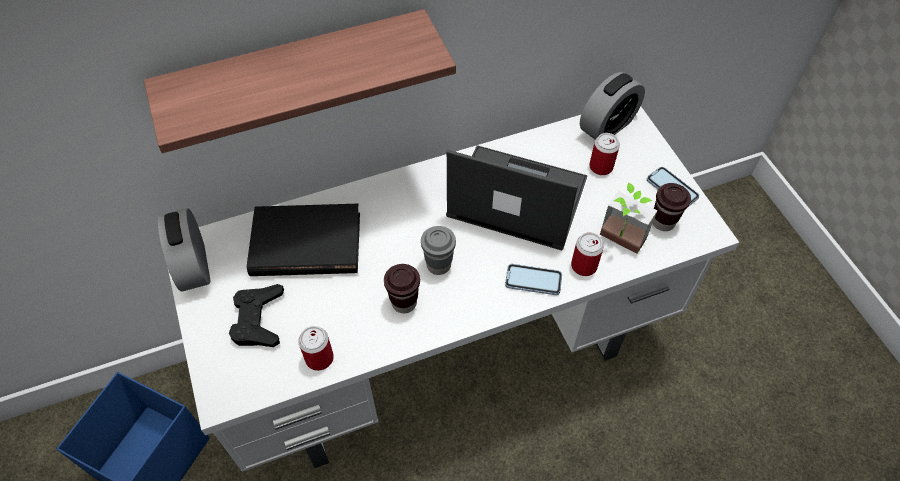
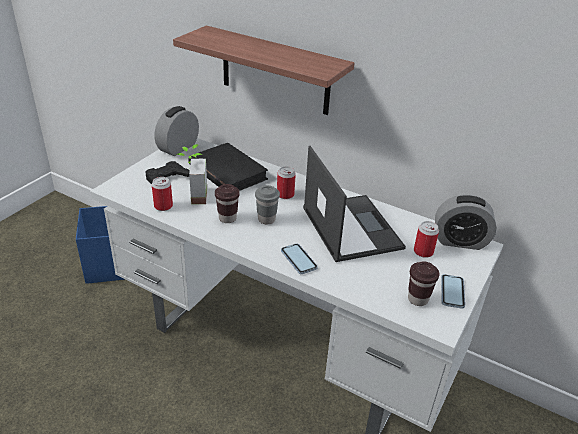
camera: 50 degrees right, 20 degrees down
can [571,232,604,276] -> can moved to [277,166,296,199]
potted plant [600,183,658,254] -> potted plant moved to [176,144,207,204]

